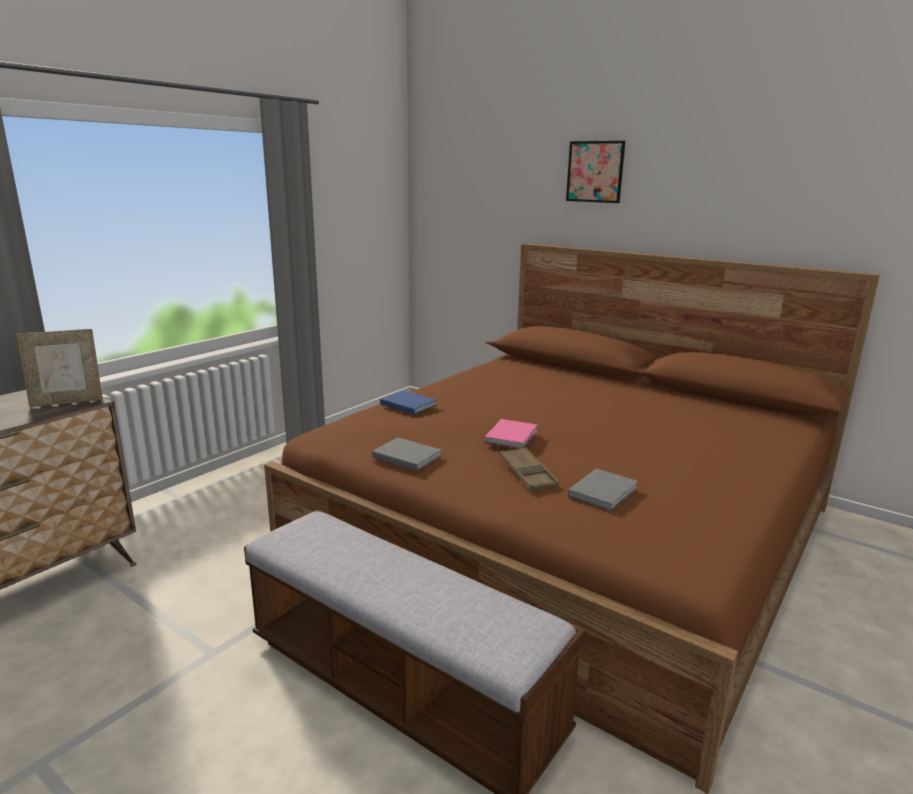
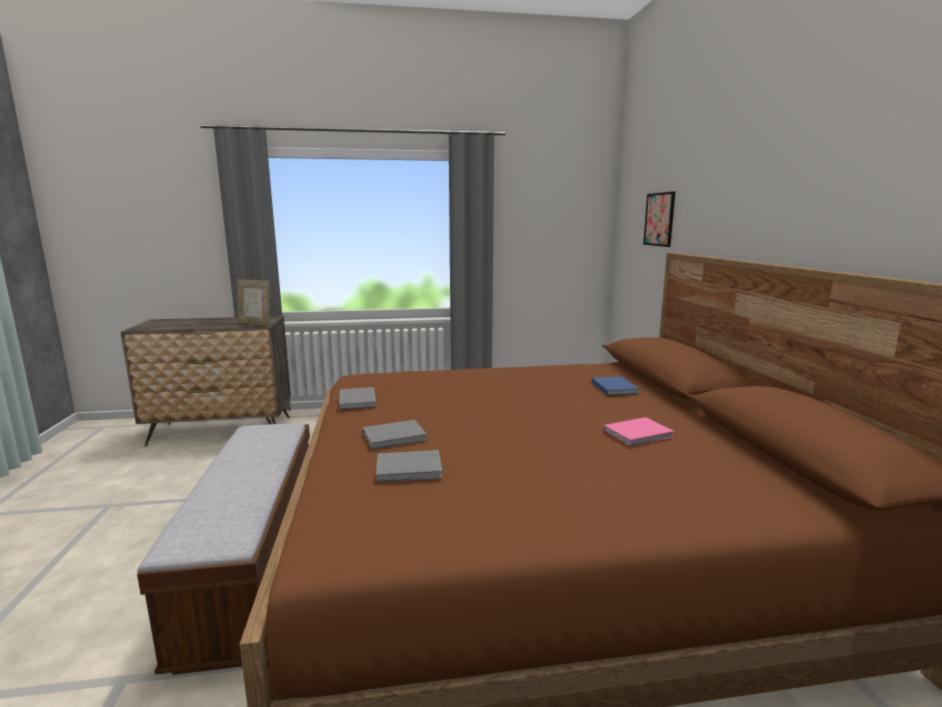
camera: 45 degrees right, 5 degrees down
blue book [380,390,437,415] -> blue book moved to [592,376,640,396]
pink book [485,419,537,449] -> pink book moved to [603,417,674,447]
brown tray [499,448,559,491] -> grey book [363,420,427,450]
picture [566,141,625,203] -> picture moved to [643,192,675,247]

